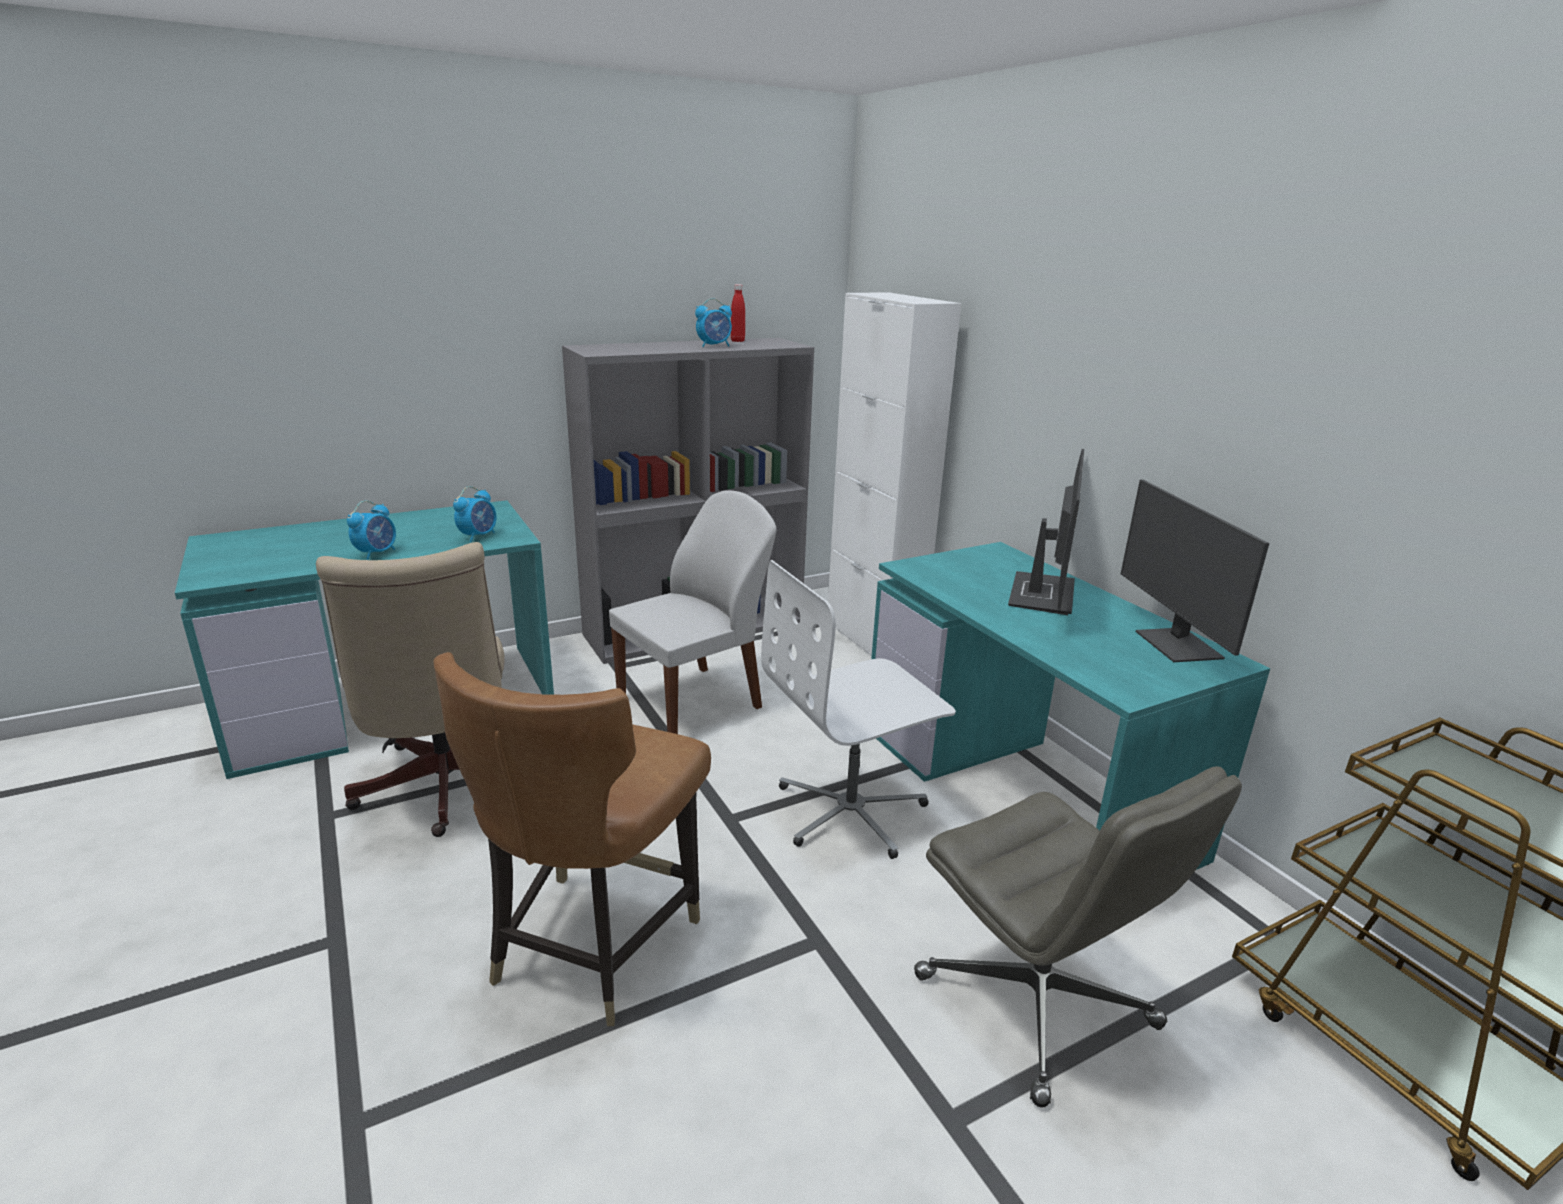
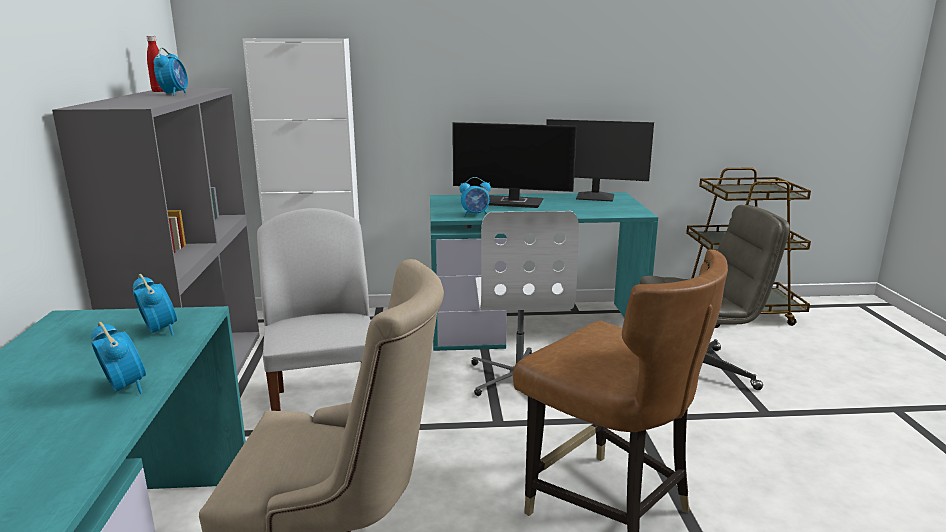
camera: 65 degrees left, 5 degrees down
monitor [1008,449,1084,615] -> monitor turned 150 degrees clockwise [452,122,577,208]
none -> alarm clock [459,177,491,217]

